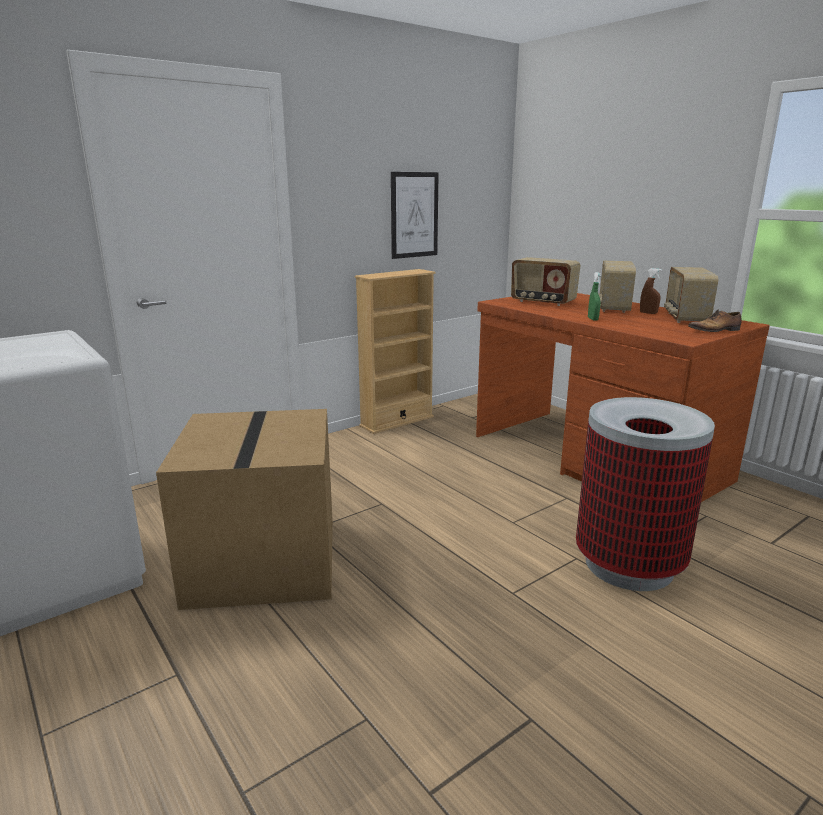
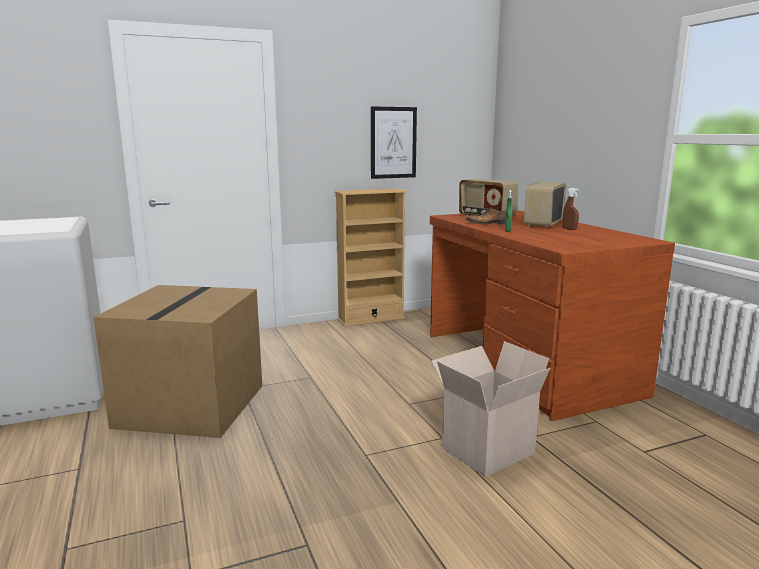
camera: 15 degrees right, 5 degrees down
trash can [576,397,715,591] -> cardboard box [432,341,550,477]
radio [664,267,718,323] -> none
shoe [688,309,742,332] -> shoe moved to [466,208,506,225]

